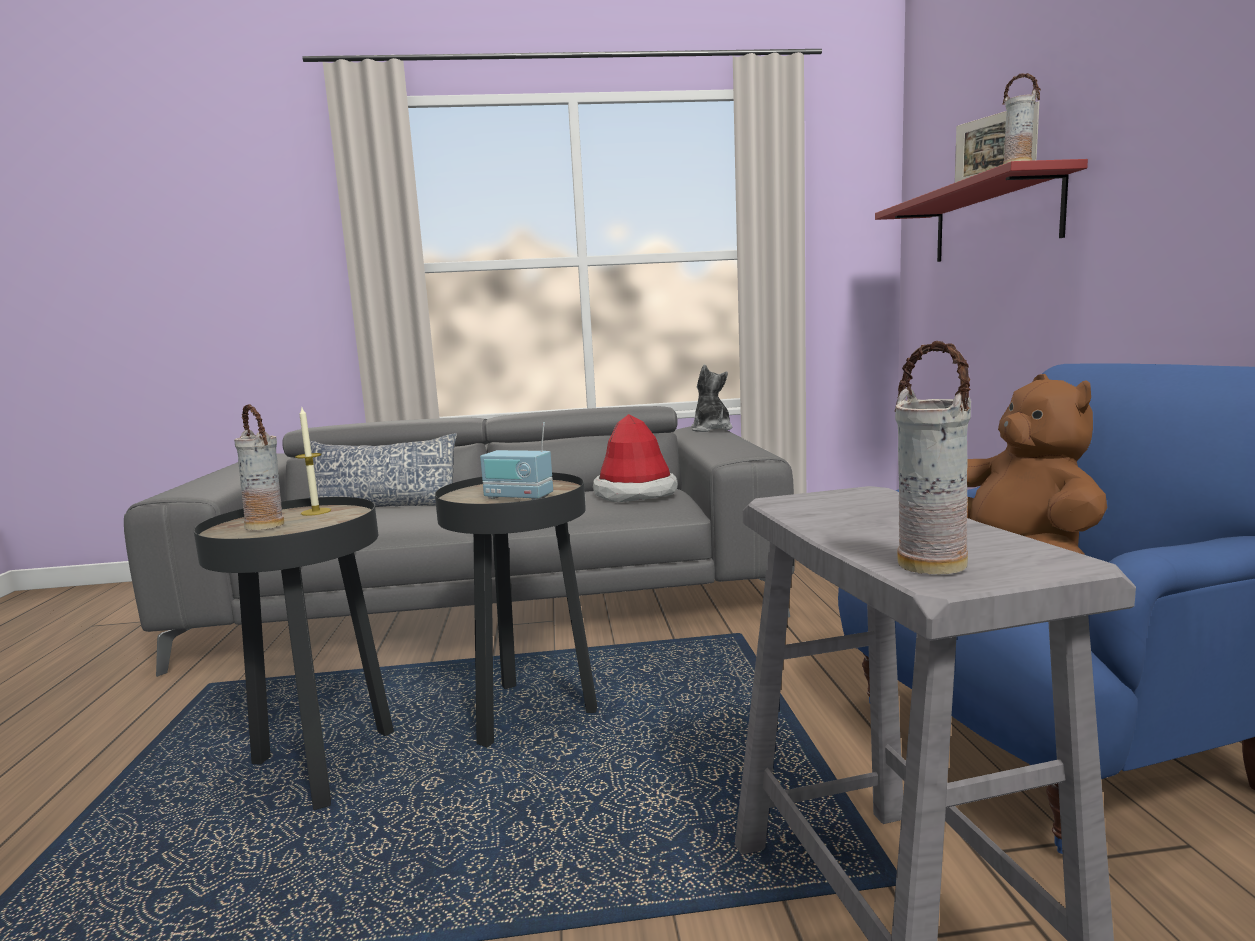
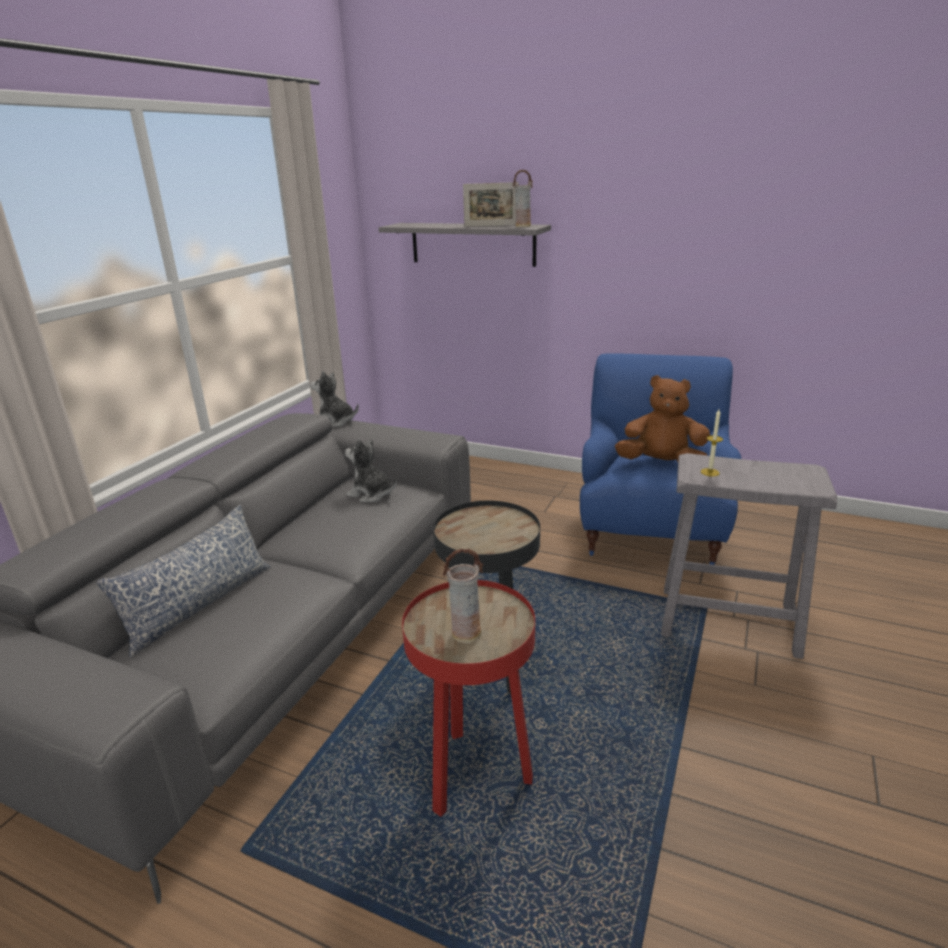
camera: 60 degrees left, 15 degrees up
black side table [194,497,394,810] -> red side table [402,580,535,817]
candle [295,408,331,516] -> candle moved to [701,410,723,477]
radio [480,423,553,500] -> none
hat [593,414,678,502] -> plush toy [345,438,397,503]
red shelf [875,159,1088,262] -> grey shelf [378,223,551,267]
vase [895,341,971,575] -> none

